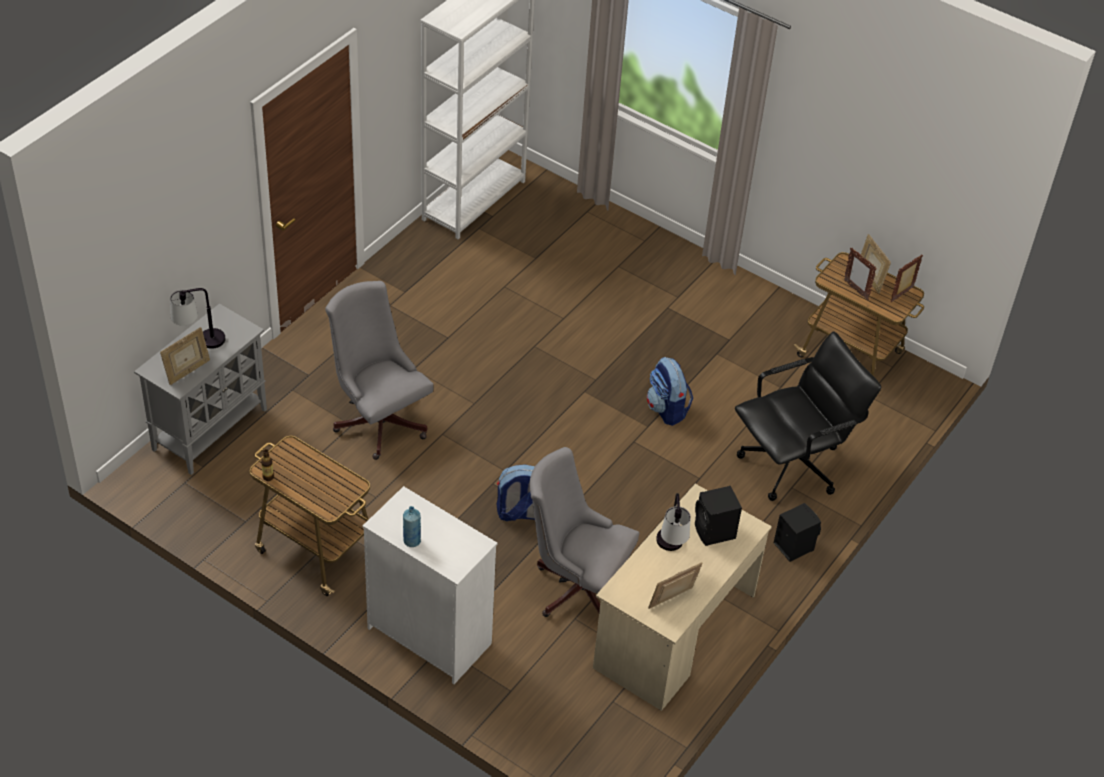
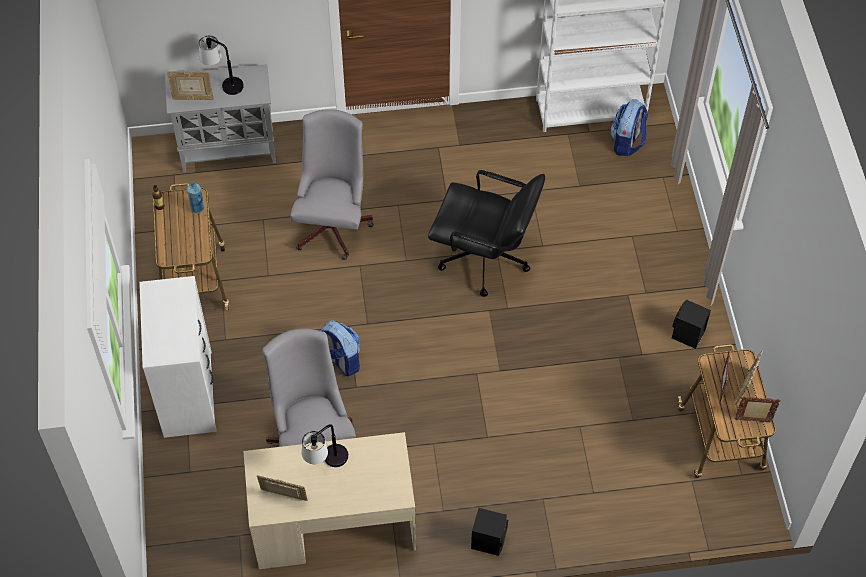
camera: 50 degrees right, 10 degrees up
blue bottle [403,506,421,547] -> blue bottle moved to [187,182,204,213]
backpack [647,357,693,426] -> backpack moved to [610,99,648,156]
black speaker [695,486,742,546] -> black speaker moved to [672,299,711,349]
black office chair [735,331,881,501] -> black office chair moved to [428,170,545,297]

